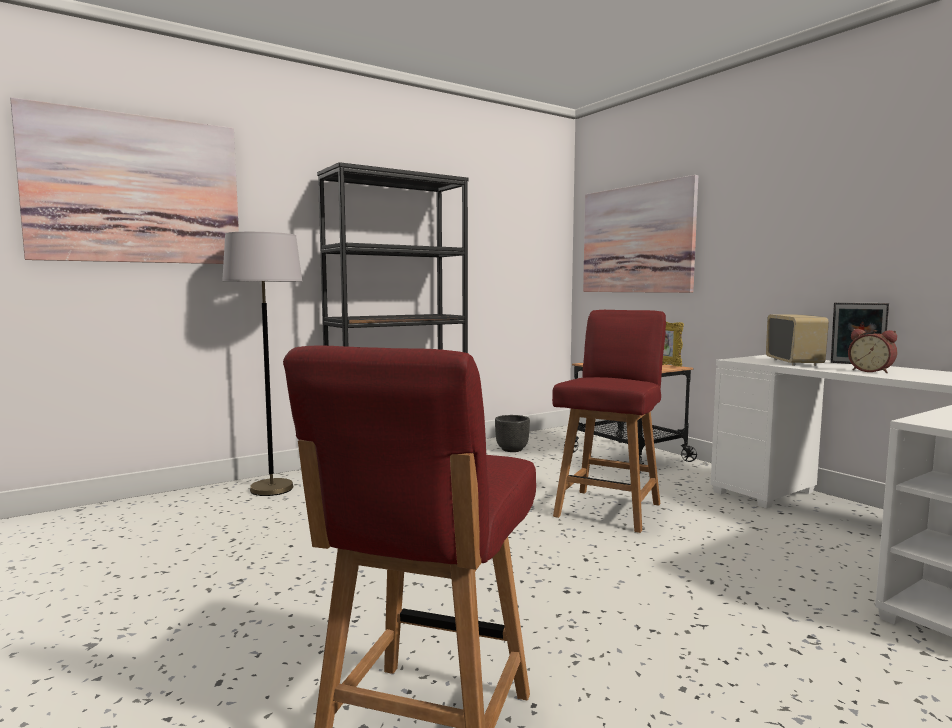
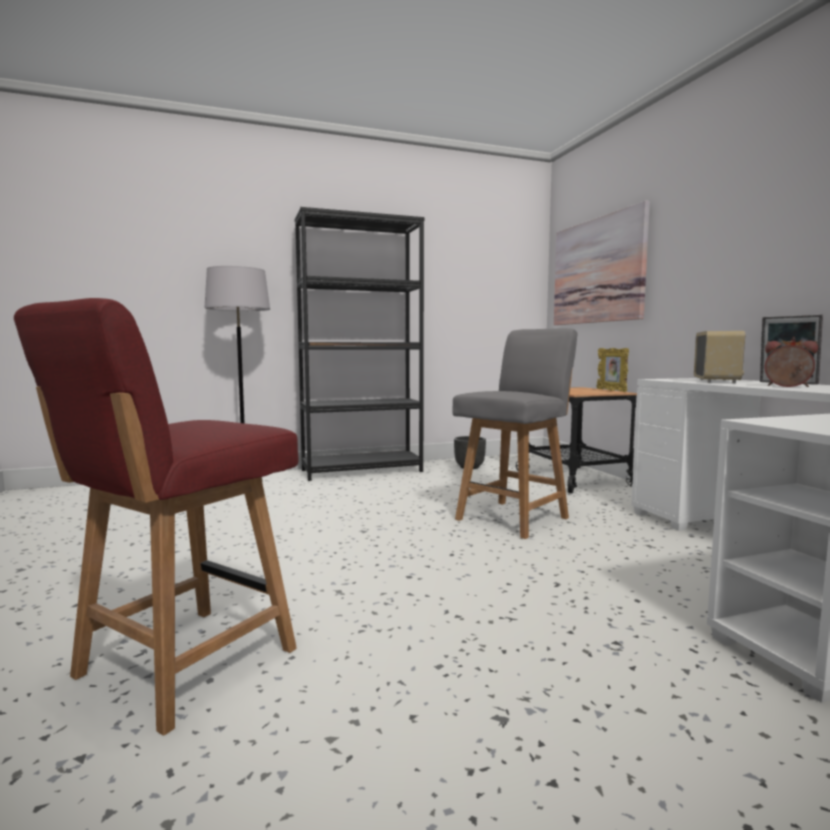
camera: 15 degrees right, 0 degrees up
picture [10,97,239,264] -> none
red chair [552,310,666,533] -> grey chair [452,328,578,539]
alarm clock [848,329,897,373] -> alarm clock turned 150 degrees clockwise [764,341,818,387]

